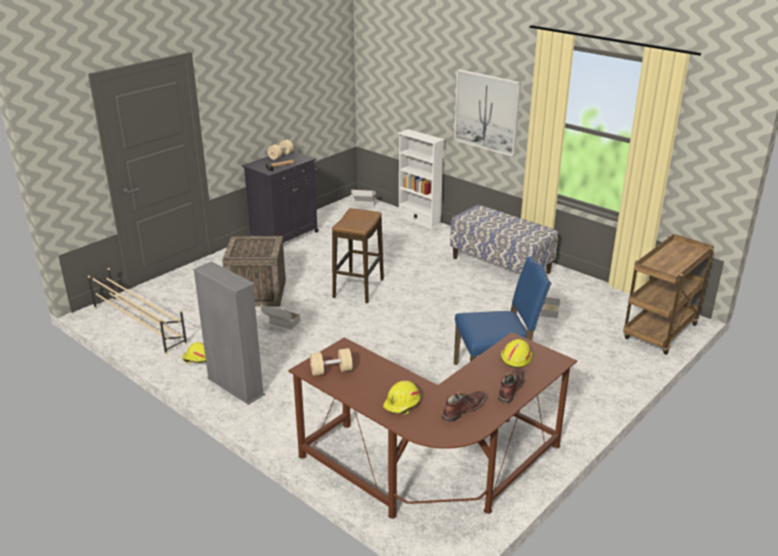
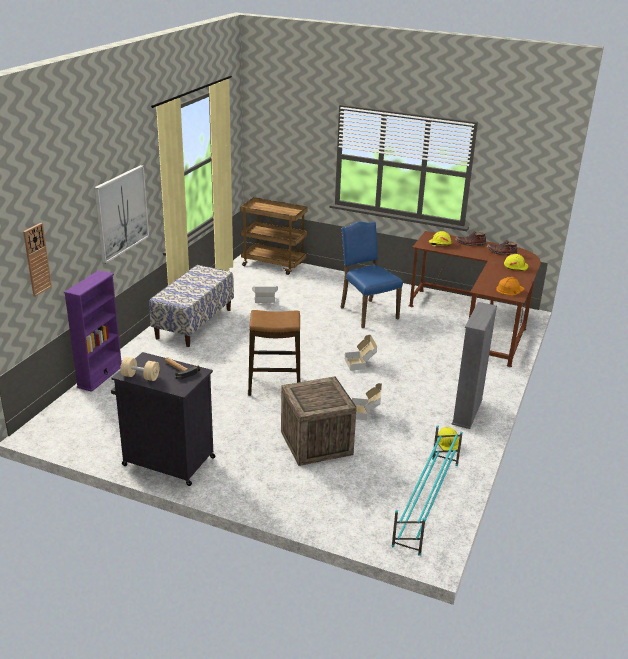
camera: 110 degrees left, 0 degrees up
beige shoe rack [88,268,187,355] -> turquoise shoe rack [392,425,463,556]
beige dumbbell [310,348,353,376] -> orange hard hat [496,277,525,296]
cardboard box [351,190,376,207] -> cardboard box moved to [345,335,377,371]
white bookcase [397,129,444,229] -> purple bookcase [64,270,122,392]
none -> wall clock [23,223,52,297]

